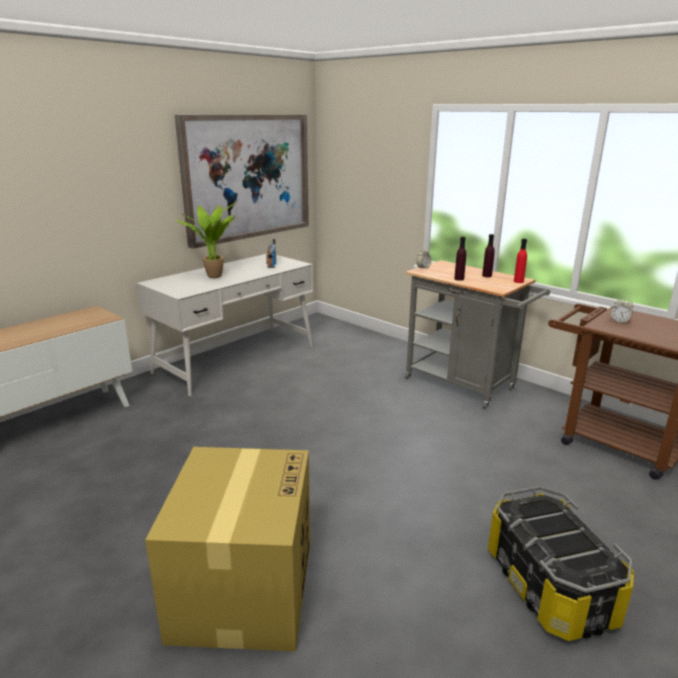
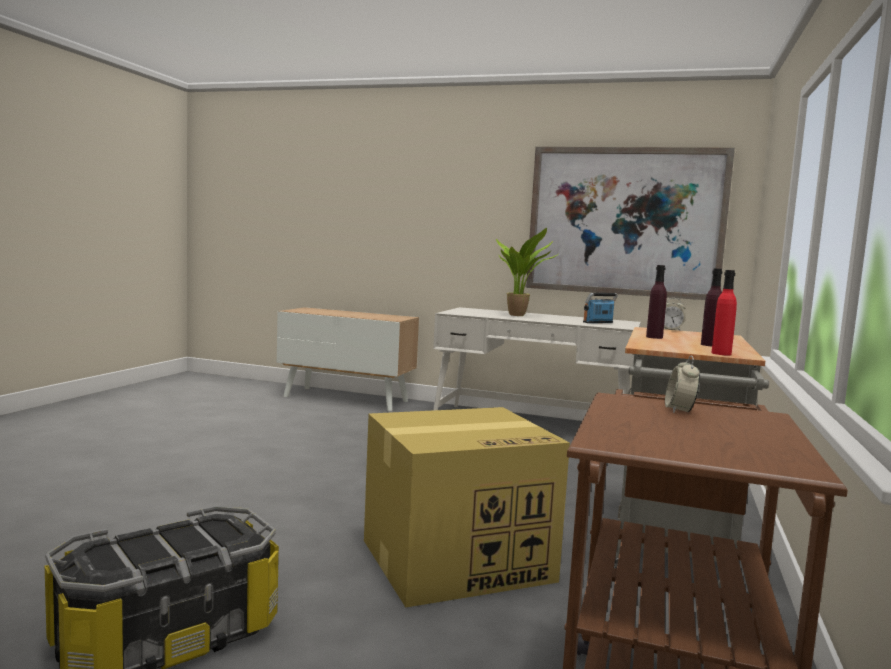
camera: 65 degrees right, 15 degrees down
cardboard box [145,447,310,651] -> cardboard box moved to [364,407,570,607]

